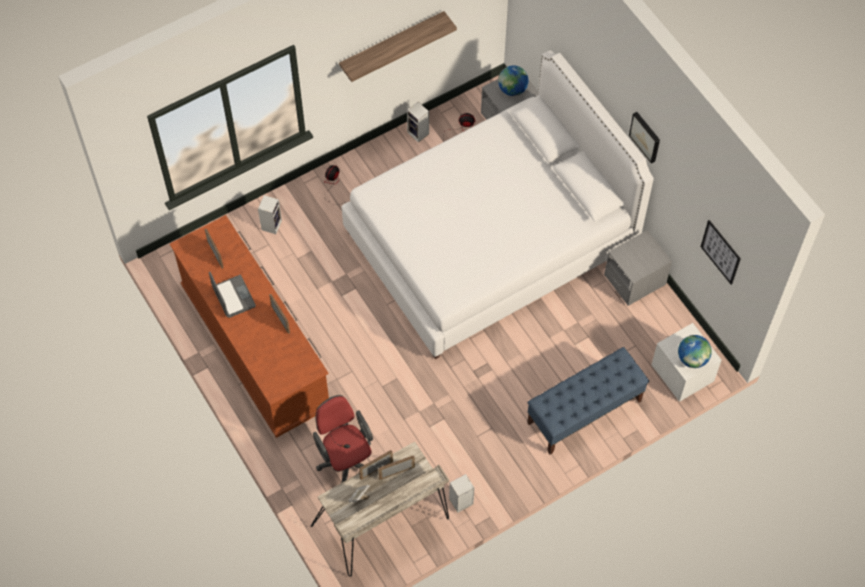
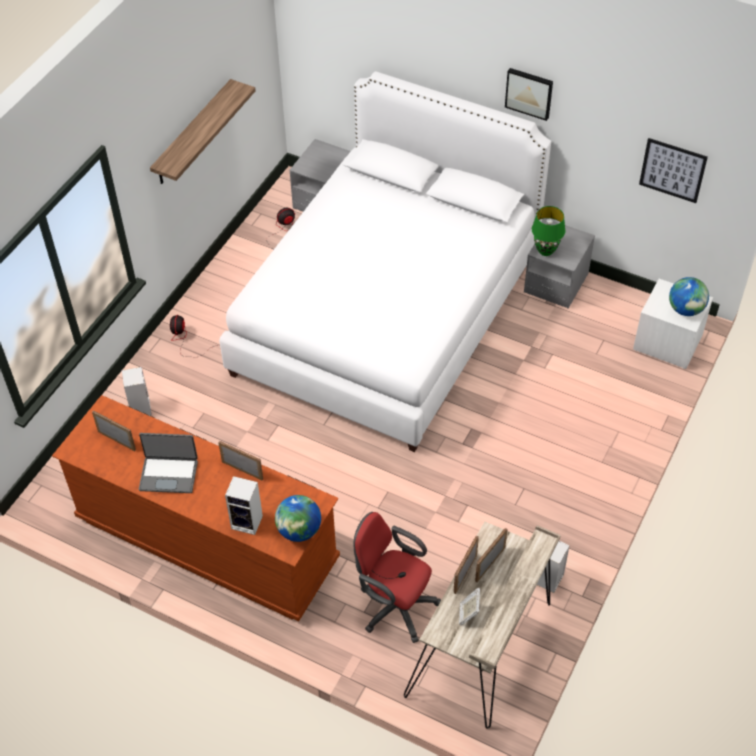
camera: 30 degrees left, 10 degrees down
laptop [209,272,256,318] -> laptop turned 150 degrees clockwise [139,433,198,493]
speaker [407,102,429,143] -> speaker moved to [225,476,263,535]
globe [498,65,529,96] -> globe moved to [275,495,321,542]
blue bench [527,347,649,455] -> none
none -> green table lamp [532,206,566,256]

